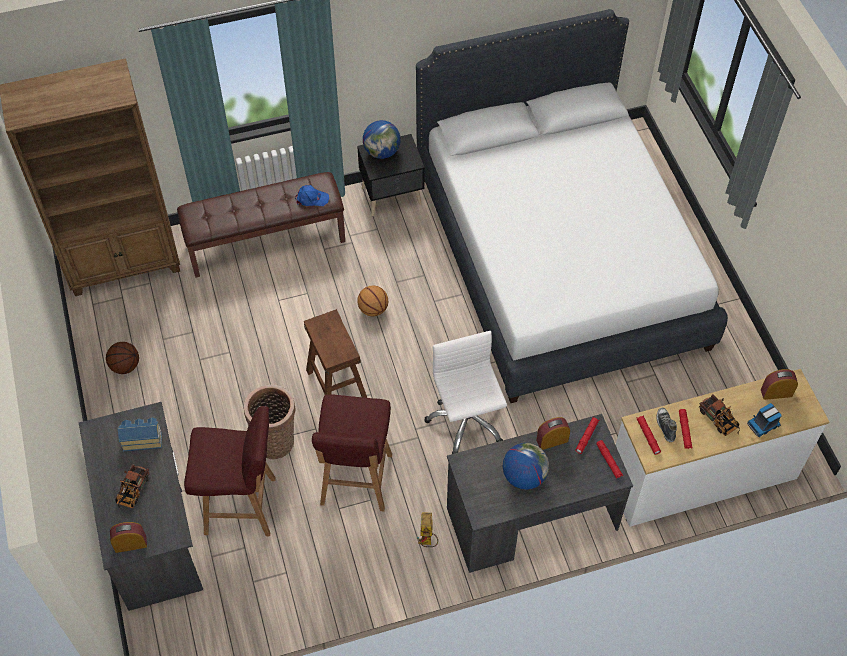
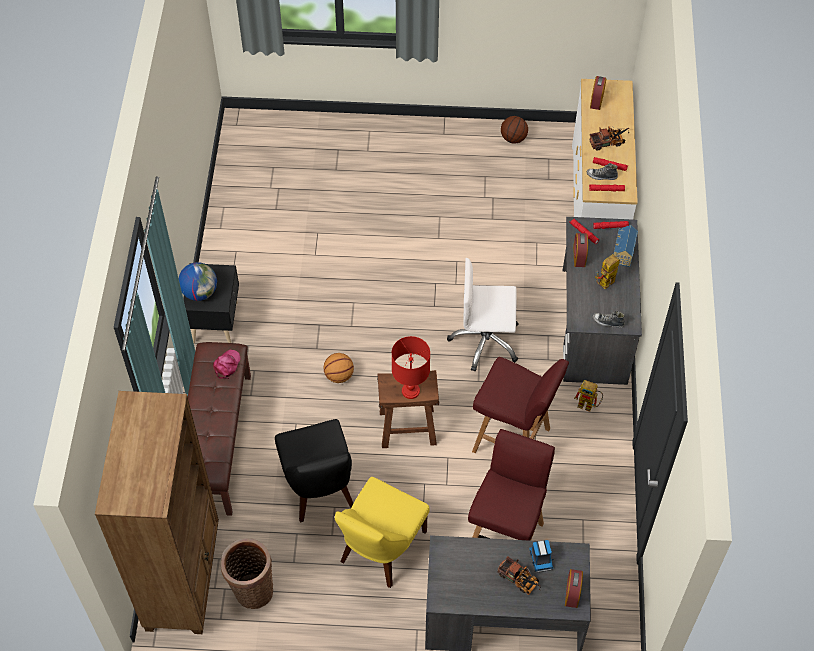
camera: 70 degrees left, 0 degrees up
basketball [106,342,139,374] -> basketball moved to [501,116,528,144]
toy house [118,417,162,451] -> toy house moved to [614,225,638,267]
basket [244,384,296,459] -> basket moved to [221,538,273,609]
blue cap [295,185,329,206] -> pink cap [213,350,241,379]
white bed [416,9,728,403] -> none
globe [503,443,549,490] -> toy robot [595,254,620,289]
toy truck [747,403,782,437] -> toy truck moved to [529,540,553,572]
none -> black chair [275,419,353,522]
none -> yellow chair [335,477,430,588]
none -> red table lamp [392,336,430,399]
none -> shoe [593,311,625,328]

